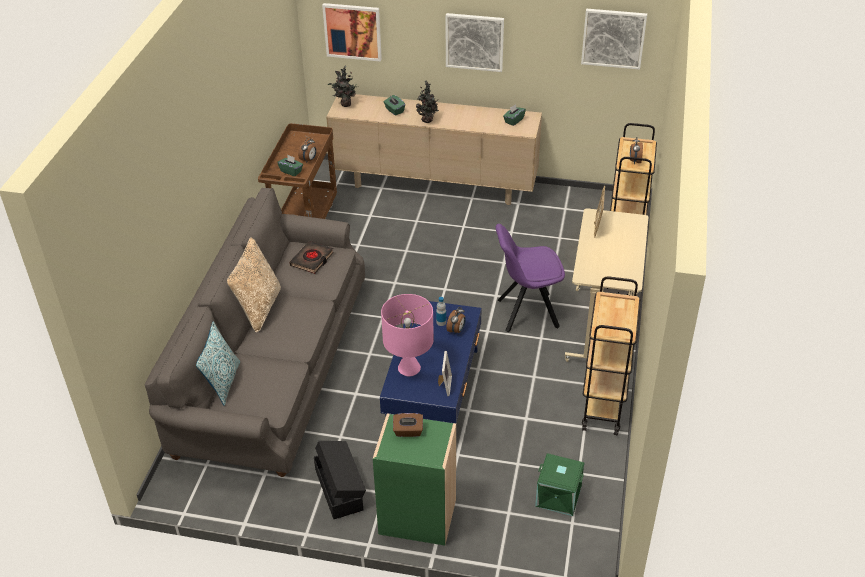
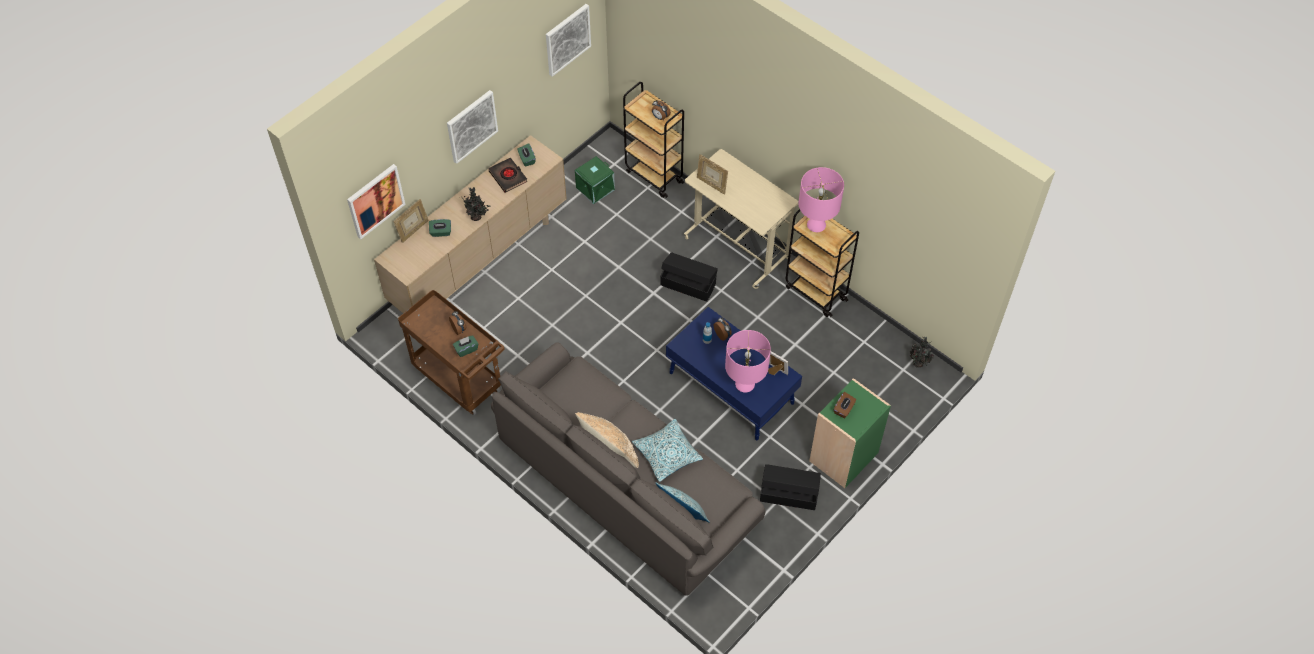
camera: 60 degrees left, 15 degrees up
black book [289,241,334,274] -> black book moved to [488,158,527,193]
potted plant [328,66,360,107] -> potted plant moved to [910,337,934,368]
purple chair [496,224,565,332] -> black storage box [660,252,718,302]
green storage box [535,453,585,516] -> green storage box moved to [575,156,615,204]
none -> picture frame [394,199,428,243]
none -> pillow [632,419,703,482]
none -> pink table lamp [799,167,844,232]

